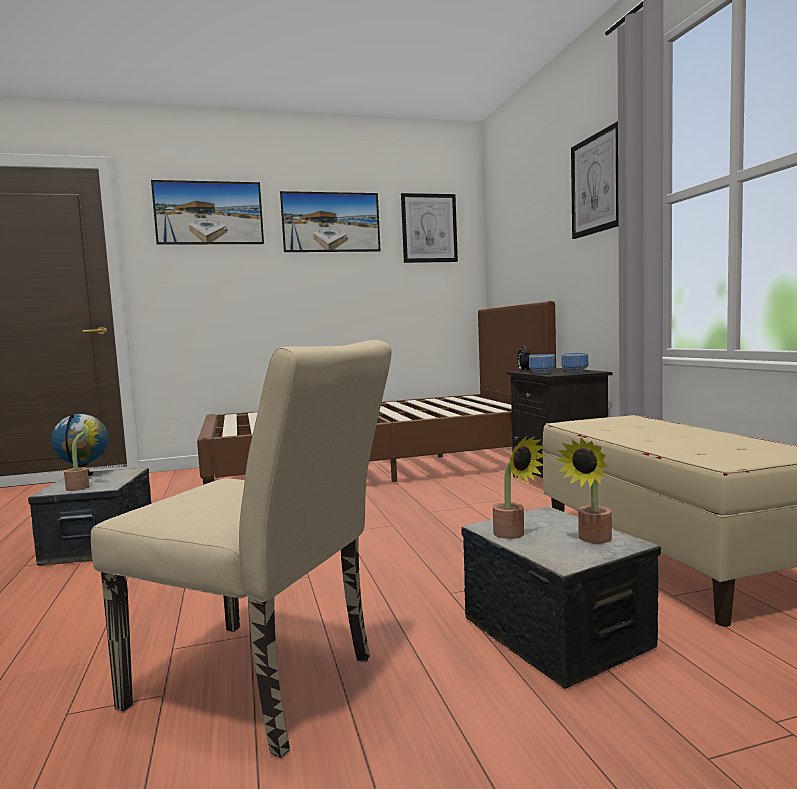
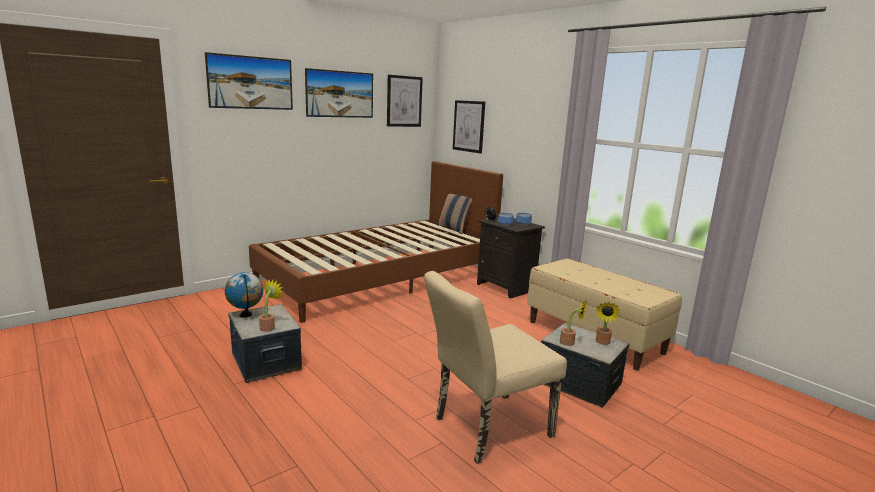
camera: 25 degrees left, 10 degrees up
beige chair [91,340,392,758] -> beige chair turned 150 degrees clockwise [424,271,567,464]
picture [571,121,618,239] -> picture moved to [453,100,485,154]
none -> pillow [437,194,472,234]

